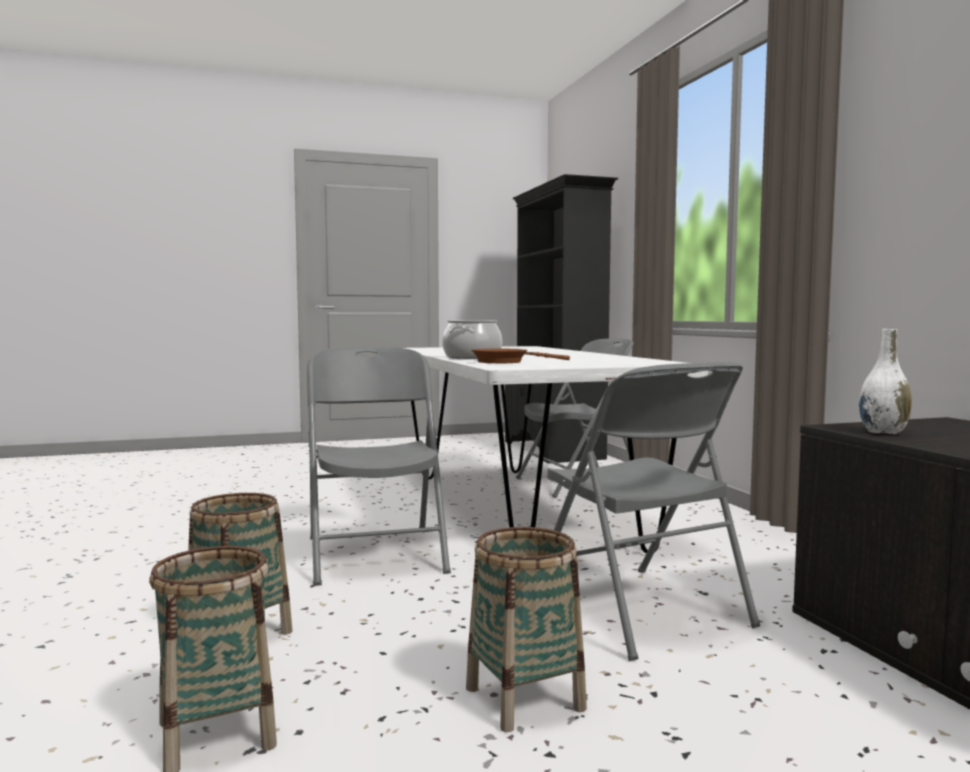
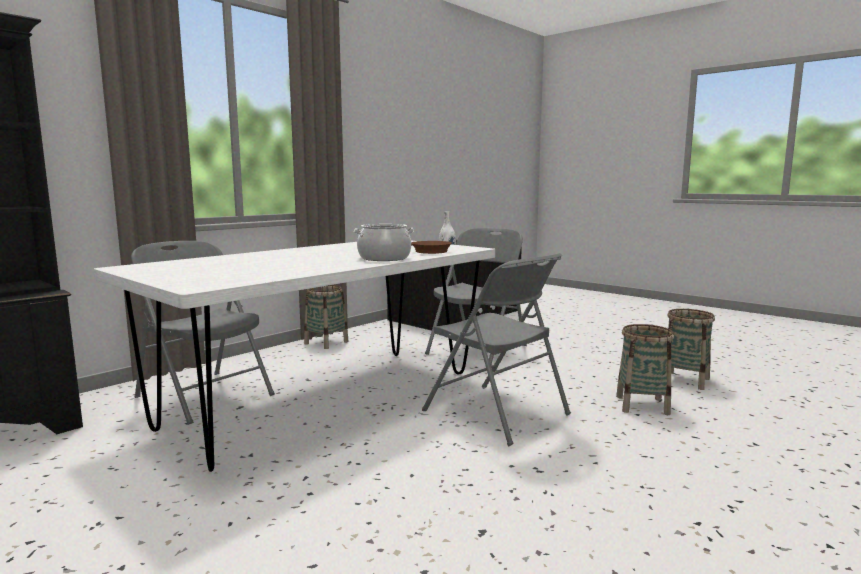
camera: 120 degrees left, 5 degrees up
grey chair [307,347,451,586] -> grey chair turned 90 degrees counterclockwise [422,253,571,446]
basket [466,527,587,732] -> basket moved to [304,285,349,349]

